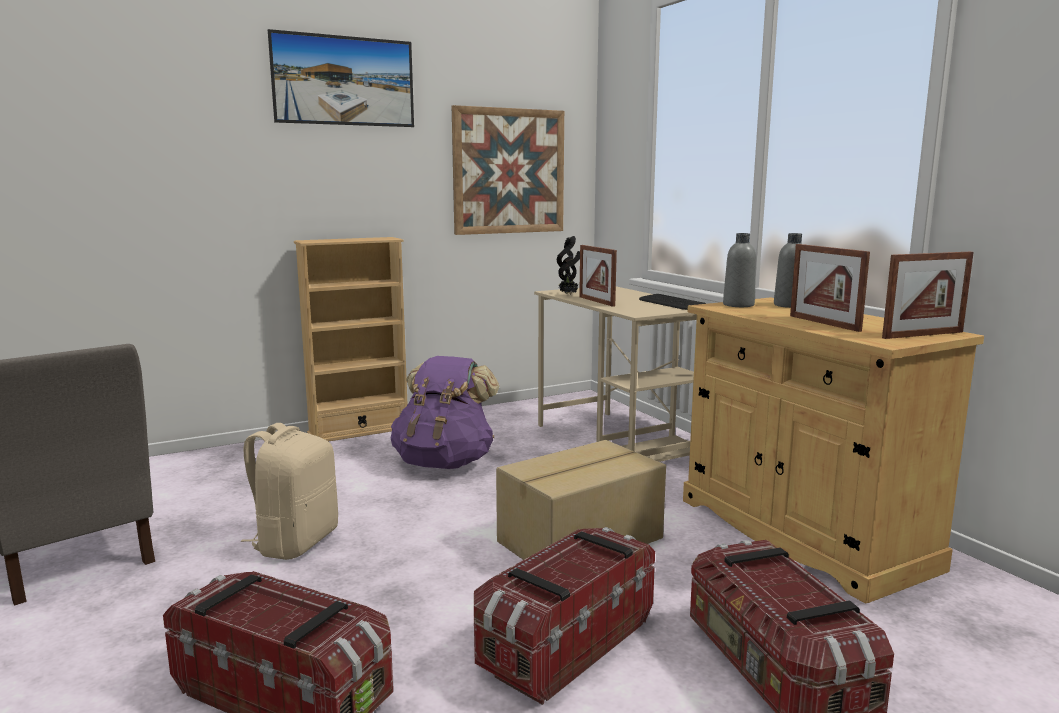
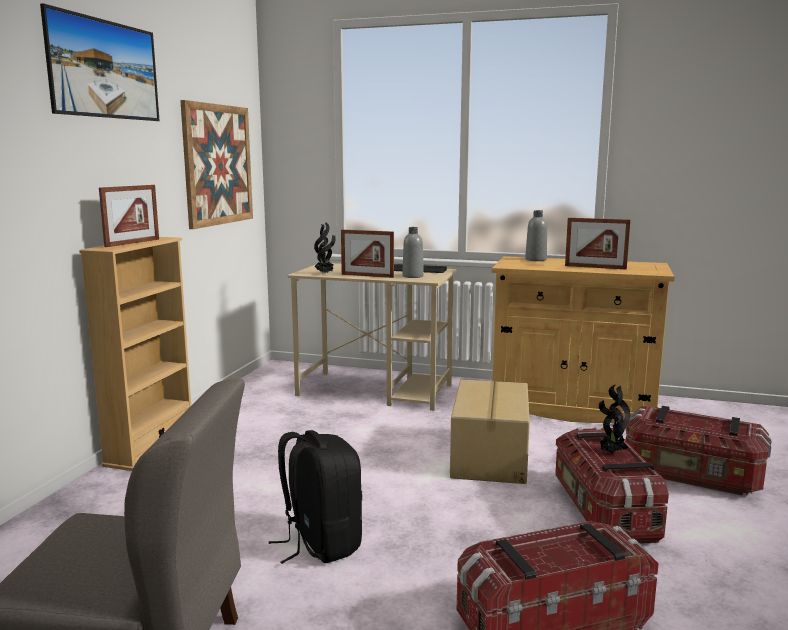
camera: 45 degrees left, 0 degrees up
beige backpack [241,423,338,560] -> black backpack [269,430,362,564]
purple backpack [391,356,499,469] -> none
grey bottle [723,233,756,307] -> grey bottle moved to [402,227,424,278]
picture frame [882,252,974,339] -> picture frame moved to [99,185,159,247]
none -> potted plant [599,385,630,454]

